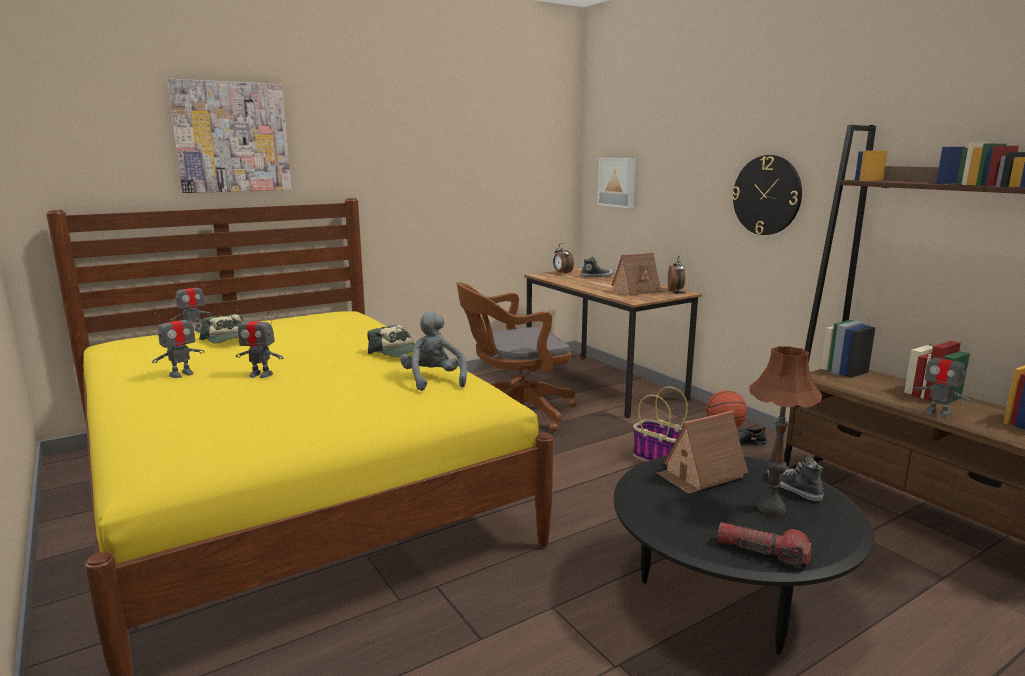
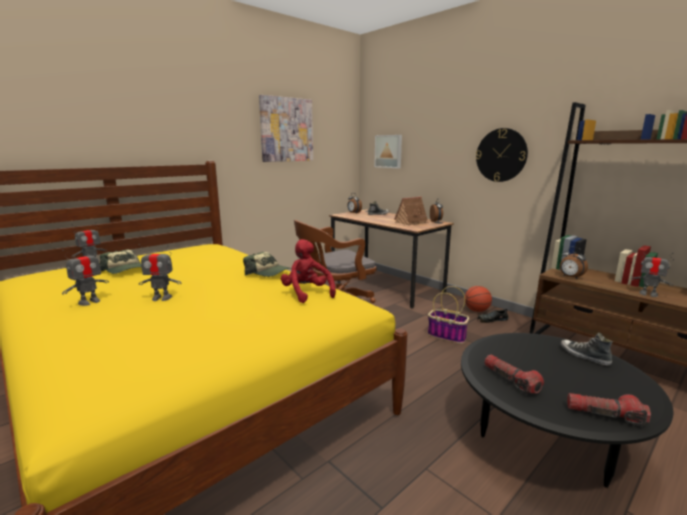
camera: 10 degrees left, 0 degrees up
picture [167,79,291,193] -> picture moved to [259,95,313,162]
grey plush toy [400,311,467,391] -> red plush toy [281,239,336,303]
toy house [657,411,748,494] -> none
brown table lamp [749,346,822,516] -> none
none -> flashlight [484,354,544,395]
none -> alarm clock [560,247,588,279]

